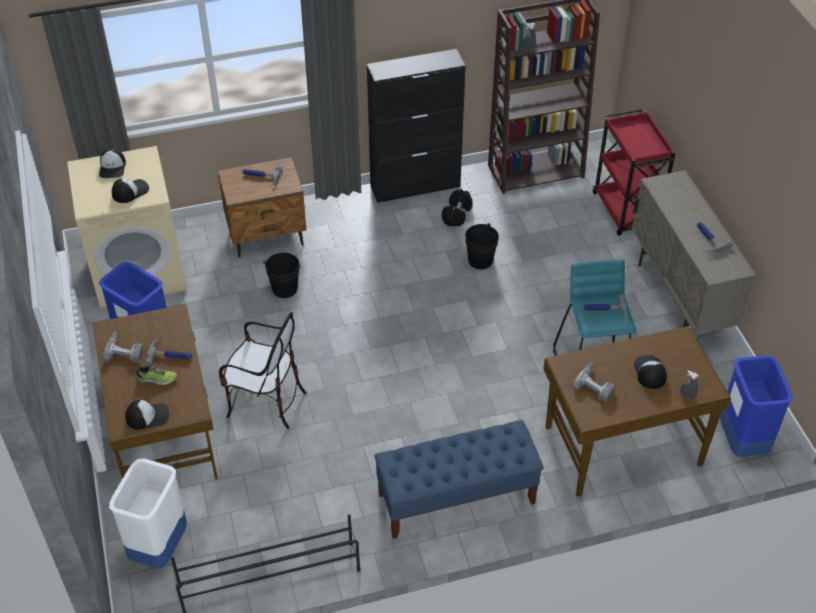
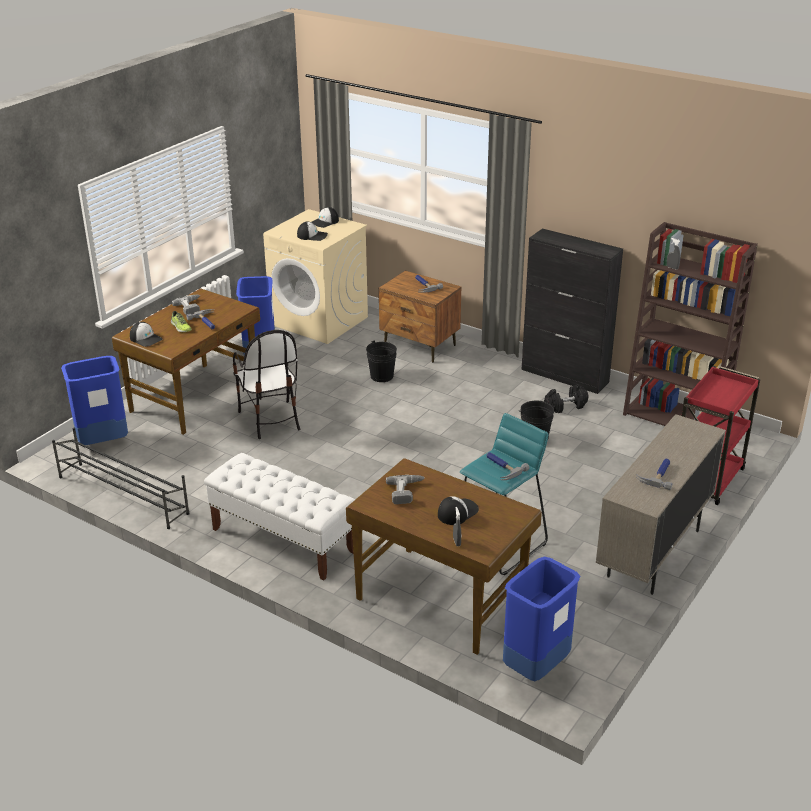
camera: 50 degrees right, 15 degrees down
white trash can [109,459,187,568] -> blue trash can [61,356,128,445]
blue bench [374,420,544,539] -> white bench [204,453,356,581]

